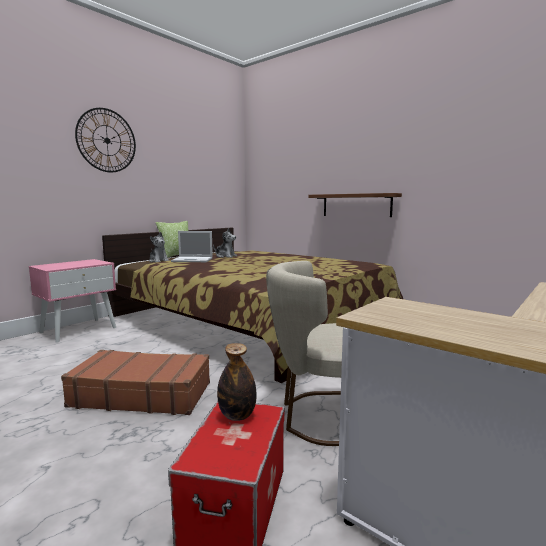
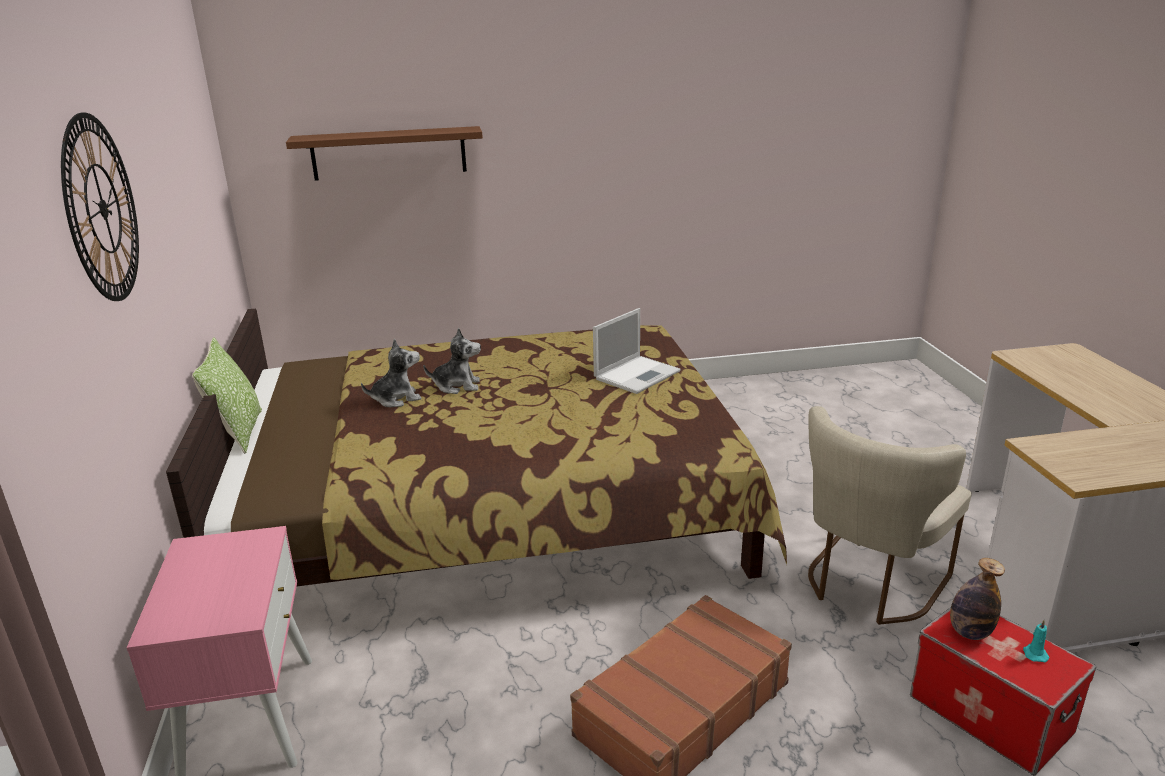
camera: 50 degrees left, 15 degrees up
plush toy [149,232,169,262] -> plush toy moved to [423,328,481,394]
laptop [171,231,213,262] -> laptop moved to [593,308,681,394]
brown shelf [308,193,402,217] -> brown shelf moved to [286,126,483,181]
none -> turquoise candle [1023,620,1050,662]

